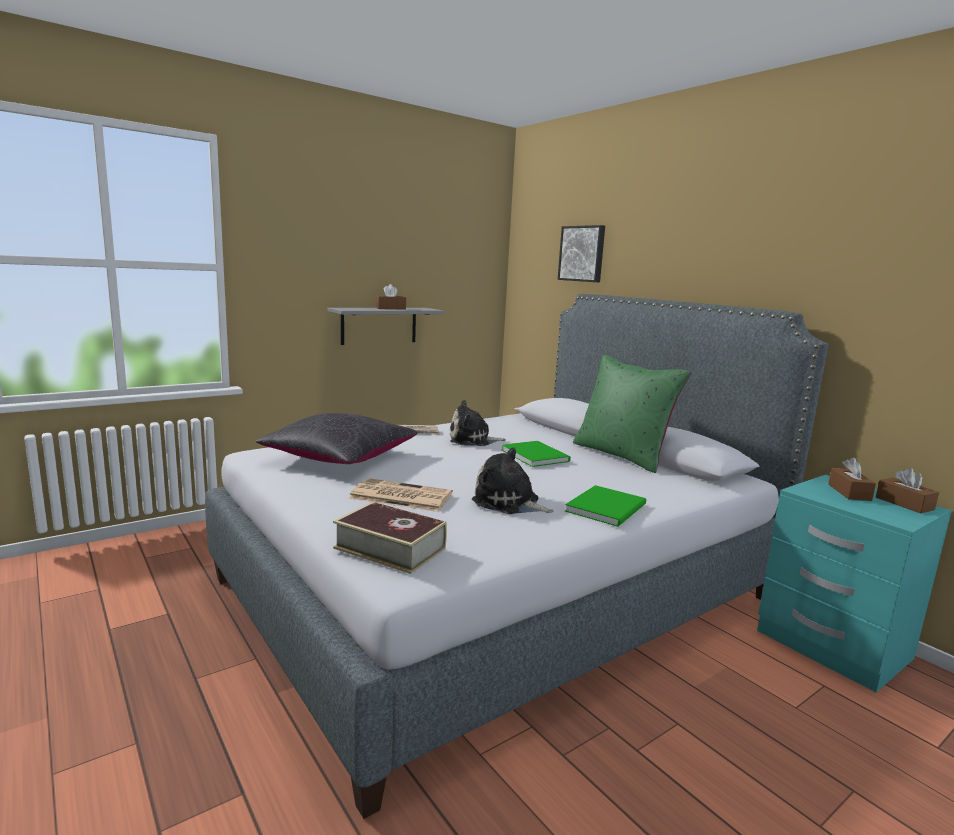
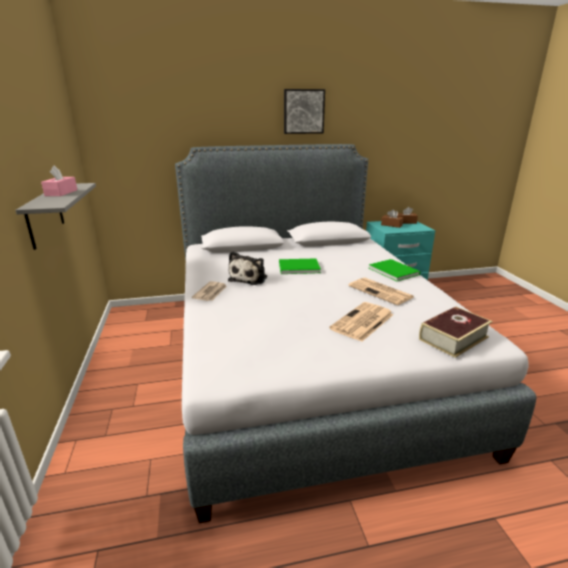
camera: 65 degrees left, 10 degrees up
black pillow [256,413,418,464] -> none
brown tissue box [375,284,406,310] -> pink tissue box [41,165,77,196]
plush toy [472,447,554,514] -> newspaper [349,278,413,305]
picture [558,225,605,282] -> picture moved to [284,89,325,134]
green pillow [573,355,691,473] -> none

